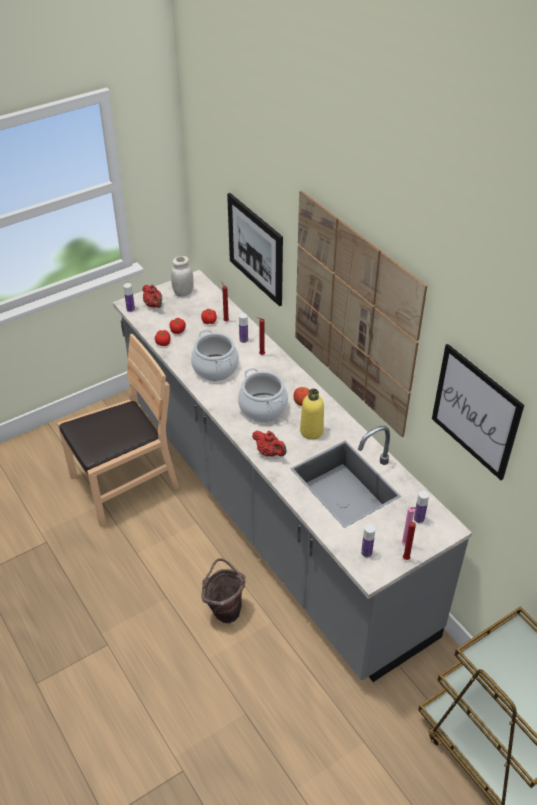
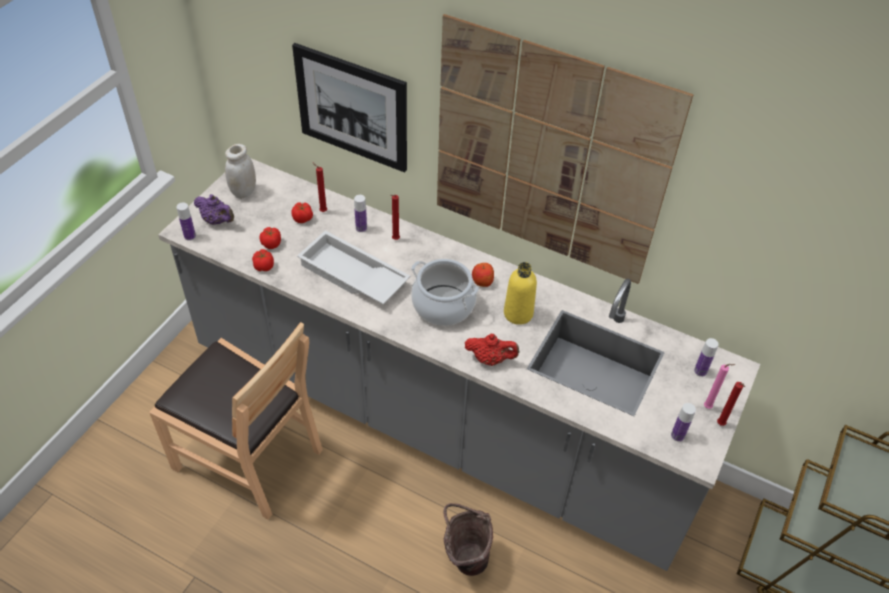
camera: 30 degrees left, 5 degrees up
brown chair [58,334,179,527] -> brown chair turned 90 degrees clockwise [149,322,323,519]
red teapot [142,284,162,308] -> purple teapot [194,194,234,225]
cooking pot [191,329,239,381] -> white tray [297,230,411,305]
picture [432,344,524,480] -> none

